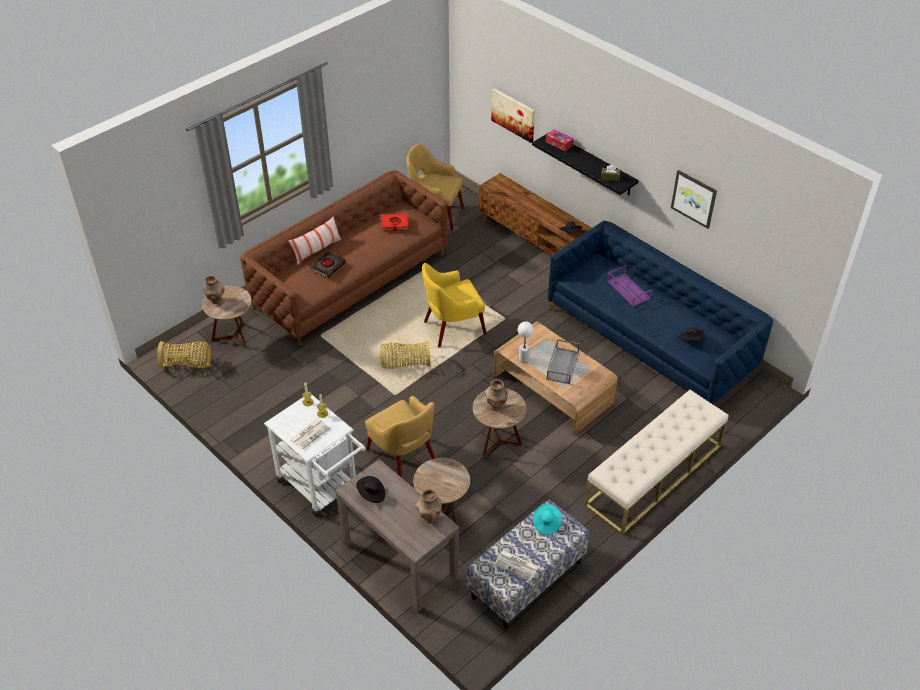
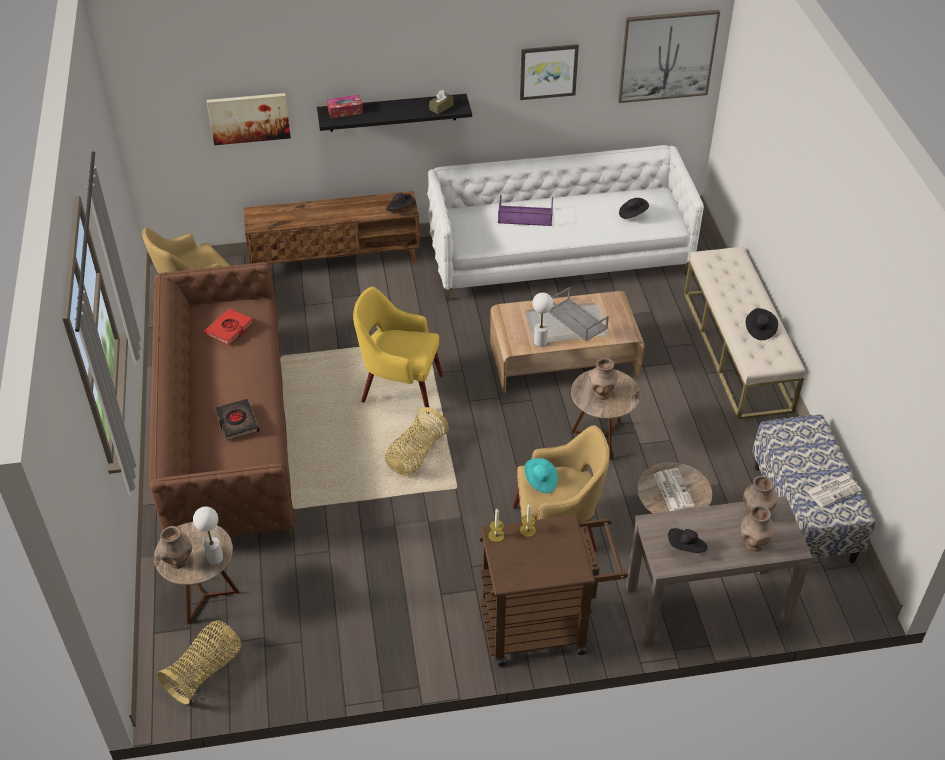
camera: 55 degrees left, 0 degrees up
white cart [264,395,366,516] -> brown cart [479,515,628,667]
pillow [288,216,342,265] -> none
newspaper [290,419,330,450] -> newspaper moved to [654,468,695,511]
yellow armchair [422,263,487,348] -> yellow armchair turned 90 degrees clockwise [353,287,443,414]
turquoise hat [533,504,562,535] -> turquoise hat moved to [525,458,558,493]
blue sofa [548,221,773,405] -> white sofa [427,145,704,301]
none -> white table lamp [193,506,223,565]
none -> picture [618,10,720,103]
none -> brown vase [741,505,775,551]
none -> black hat [746,308,778,340]

